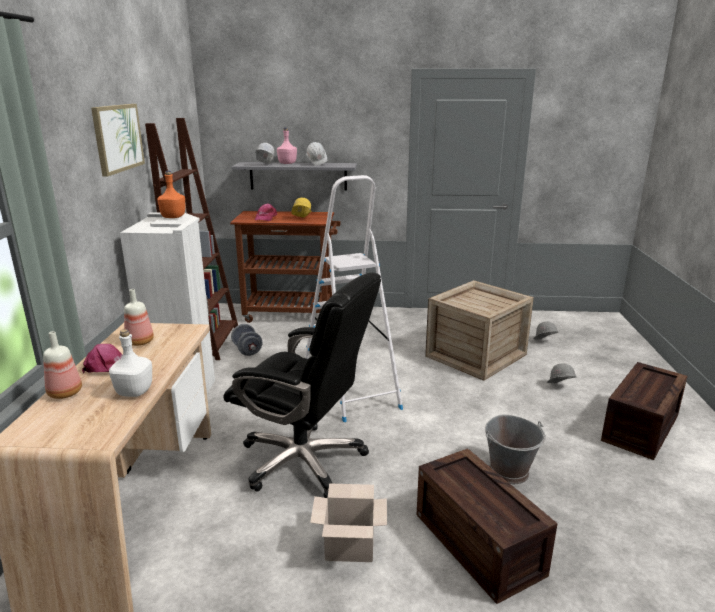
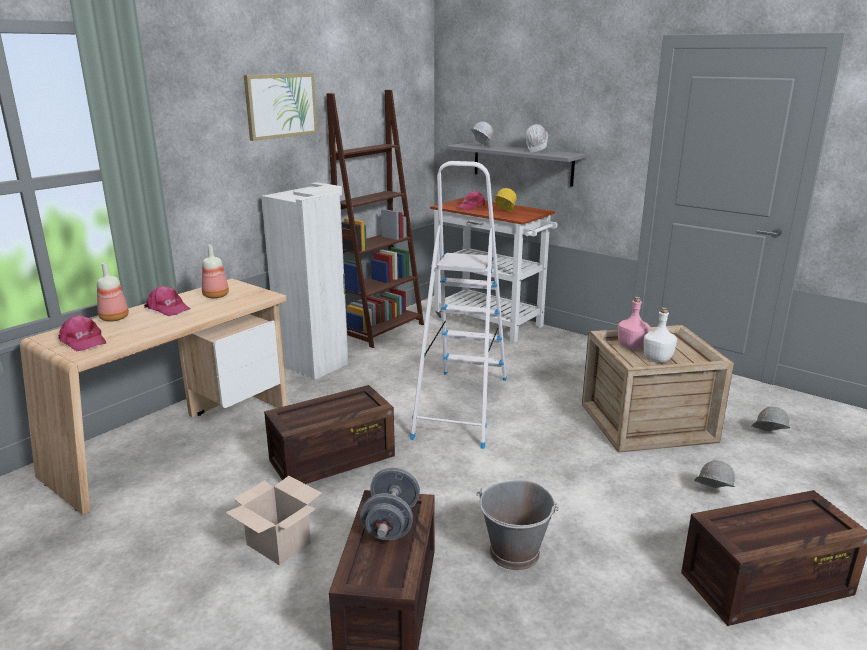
camera: 35 degrees right, 0 degrees up
white bottle [109,329,152,397] -> white bottle moved to [644,307,677,362]
orange bottle [157,171,185,218] -> none
black office chair [224,273,381,498] -> crate [264,385,395,484]
brown cart [230,211,340,323] -> white cart [430,198,557,343]
grey dumbbell [231,324,262,356] -> grey dumbbell moved to [360,468,420,540]
pink bottle [277,128,297,164] -> pink bottle moved to [618,297,650,349]
none -> pink cap [58,315,106,351]

